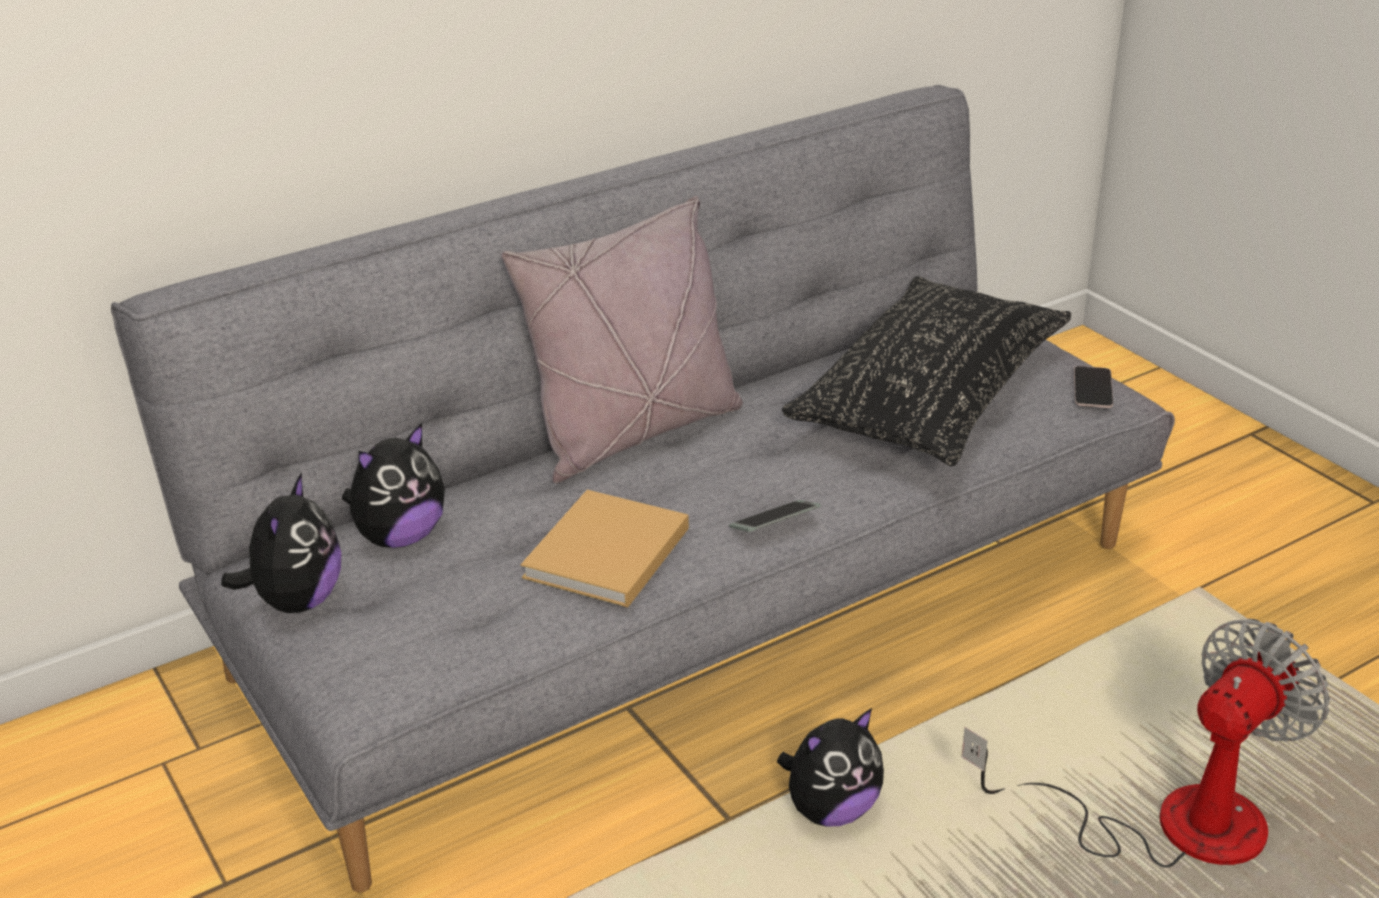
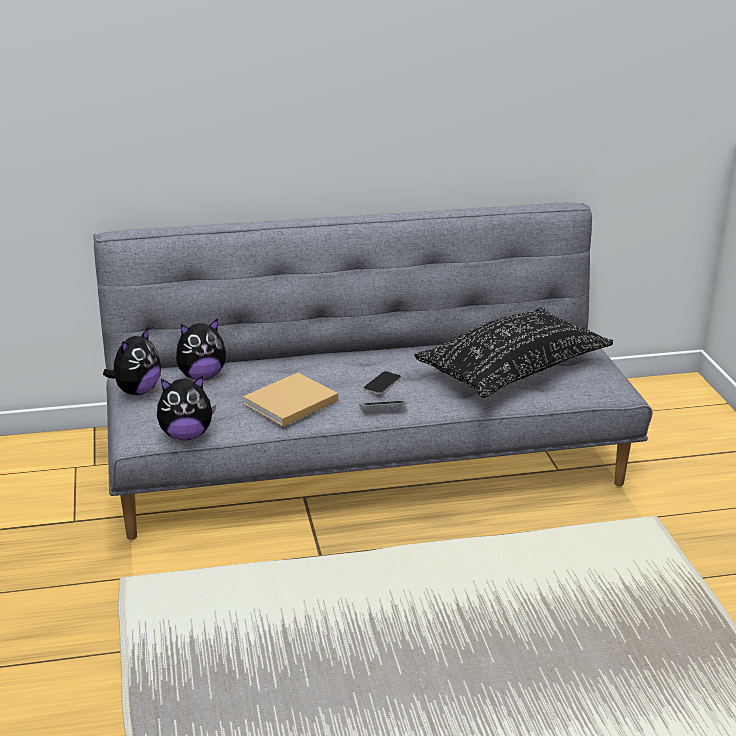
camera: 20 degrees right, 5 degrees down
purple pillow [502,196,743,483] -> none
plush toy [777,708,884,827] -> plush toy moved to [157,376,216,440]
fan [961,618,1330,868] -> none
phone [1074,366,1113,408] -> phone moved to [363,371,402,394]

